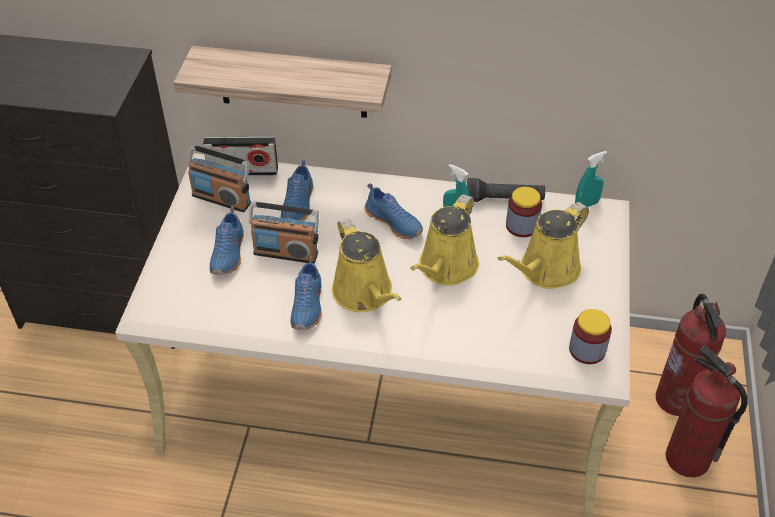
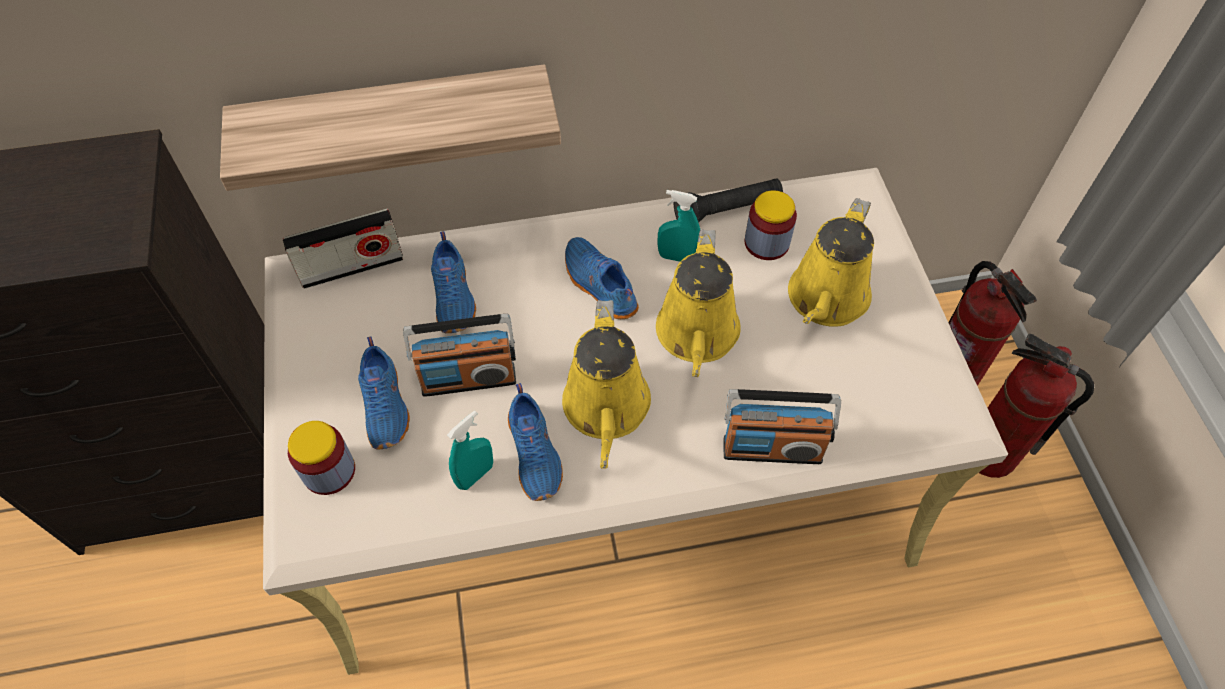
camera: 20 degrees left, 10 degrees up
radio [187,145,251,212] -> radio moved to [724,389,841,464]
yellow watering can [332,218,401,312] -> yellow watering can turned 45 degrees clockwise [562,300,651,469]
blue shoe [364,183,423,239] -> blue shoe turned 150 degrees counterclockwise [565,237,639,319]
jar [569,309,612,364] -> jar moved to [288,421,355,495]
turquoise spray bottle [575,151,607,207] -> turquoise spray bottle moved to [447,410,493,490]

